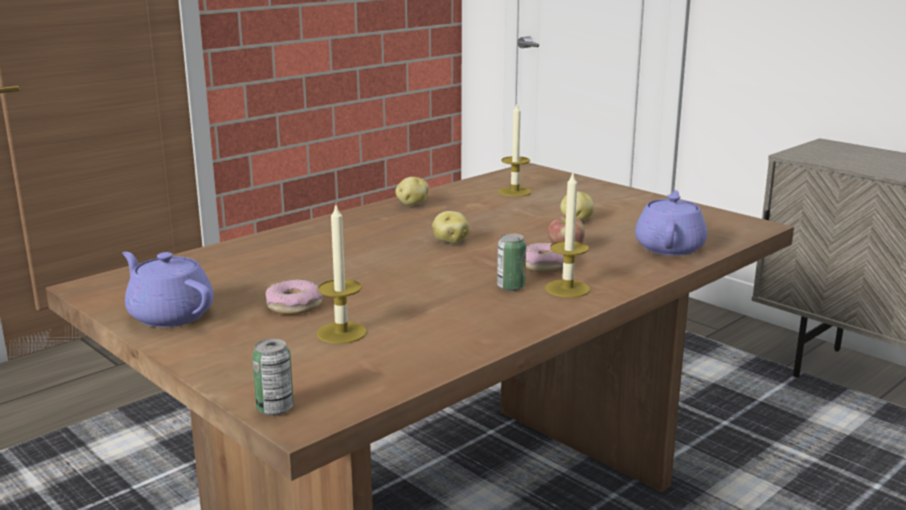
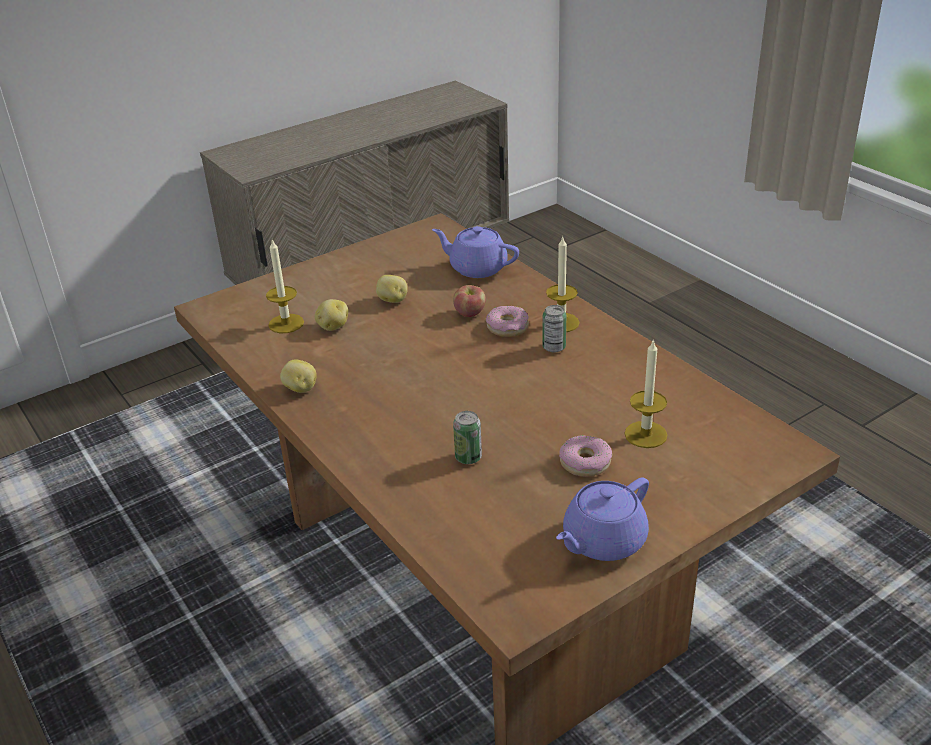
camera: 80 degrees left, 15 degrees up
can [252,339,294,416] -> can moved to [453,411,482,464]
potato [432,211,470,244] -> potato moved to [315,299,348,331]

